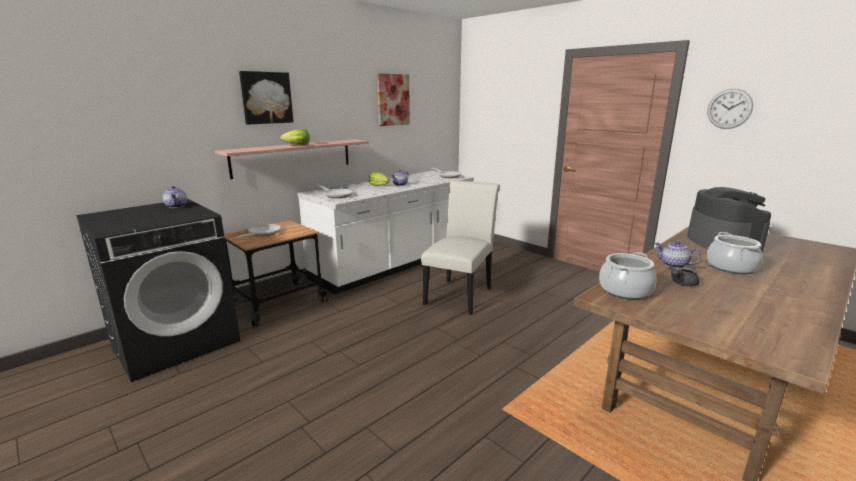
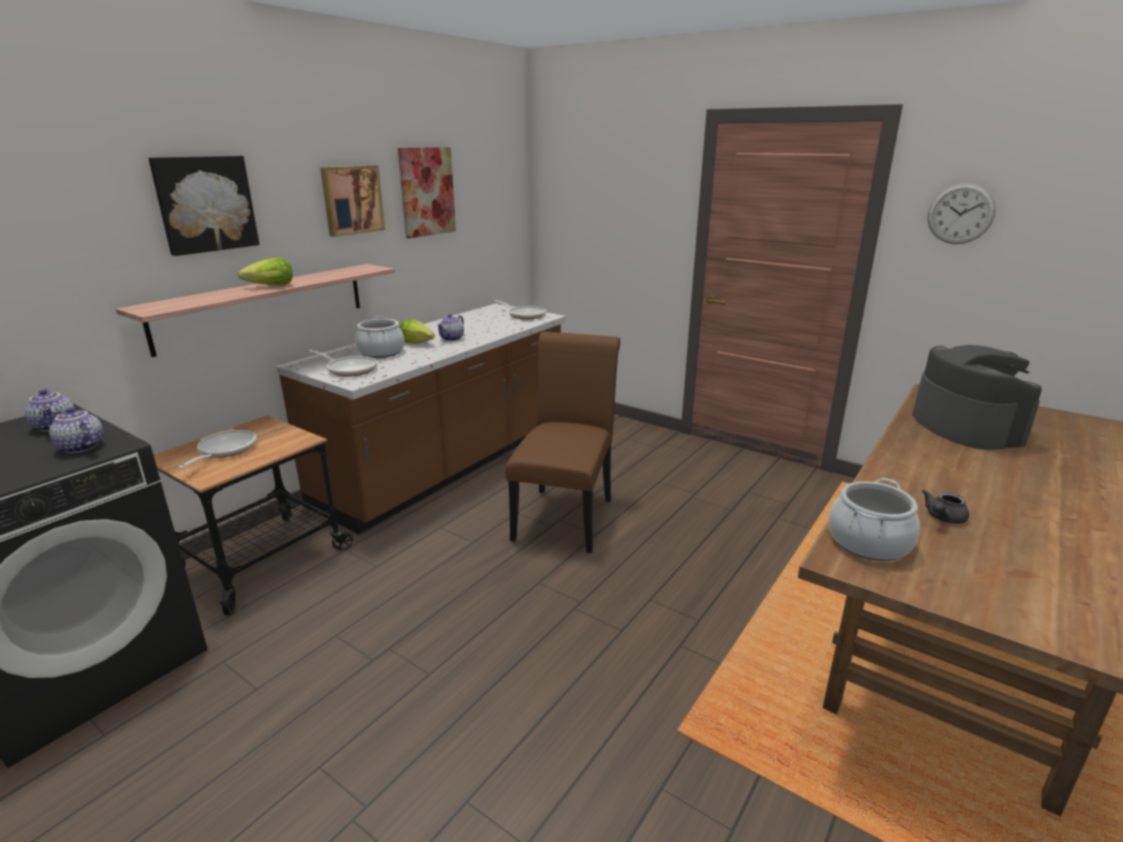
camera: 10 degrees left, 5 degrees up
white counter [297,171,474,295] -> brown counter [277,303,566,534]
white chair [421,180,500,315] -> brown chair [505,332,620,553]
teapot [654,241,701,268] -> teapot moved to [49,407,103,453]
cooking pot [707,232,763,274] -> cooking pot moved to [355,316,404,358]
none -> picture [320,165,385,237]

